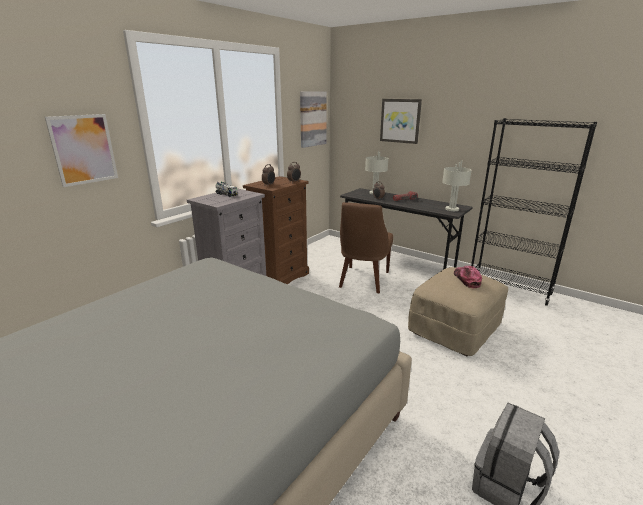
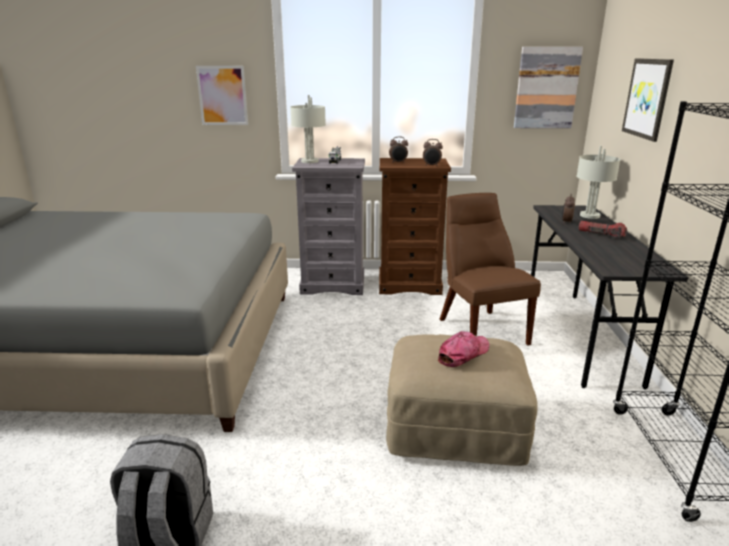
camera: 55 degrees right, 0 degrees up
brown chair [339,202,393,293] -> brown chair turned 90 degrees clockwise [440,193,541,345]
grey table lamp [442,160,472,211] -> grey table lamp moved to [290,95,326,163]

